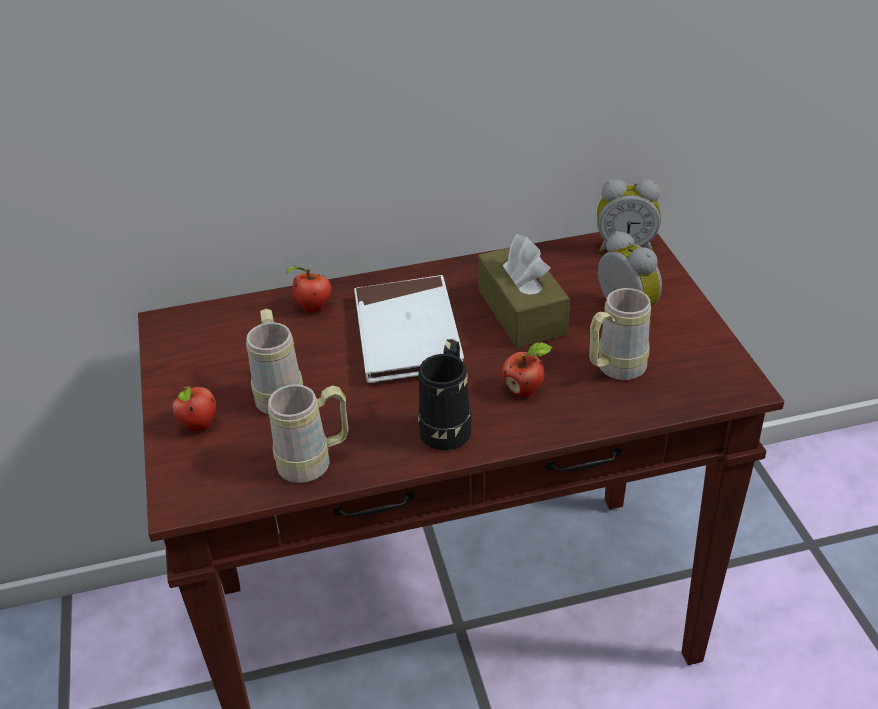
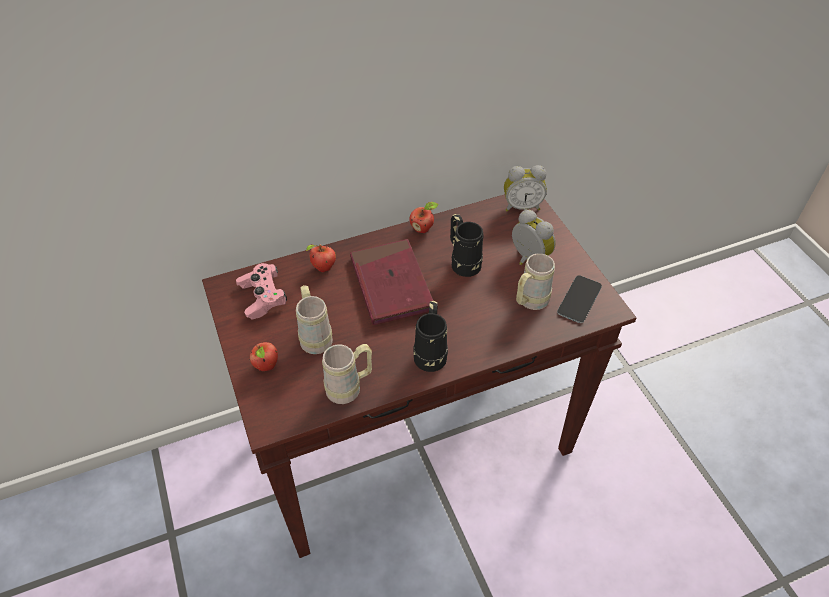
camera: 10 degrees left, 10 degrees up
white book [354,275,464,383] -> red book [350,239,433,325]
brown tissue box [478,234,570,348] -> black mug [450,214,483,277]
apple [502,342,552,397] -> apple moved to [409,202,438,233]
none -> pink game controller [236,263,287,320]
none -> phone [557,275,602,323]

